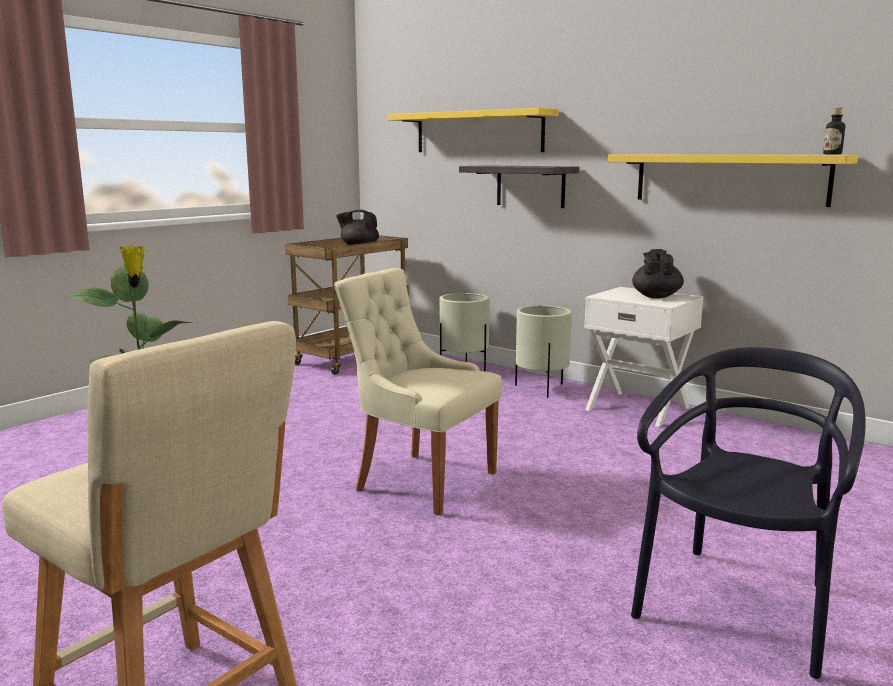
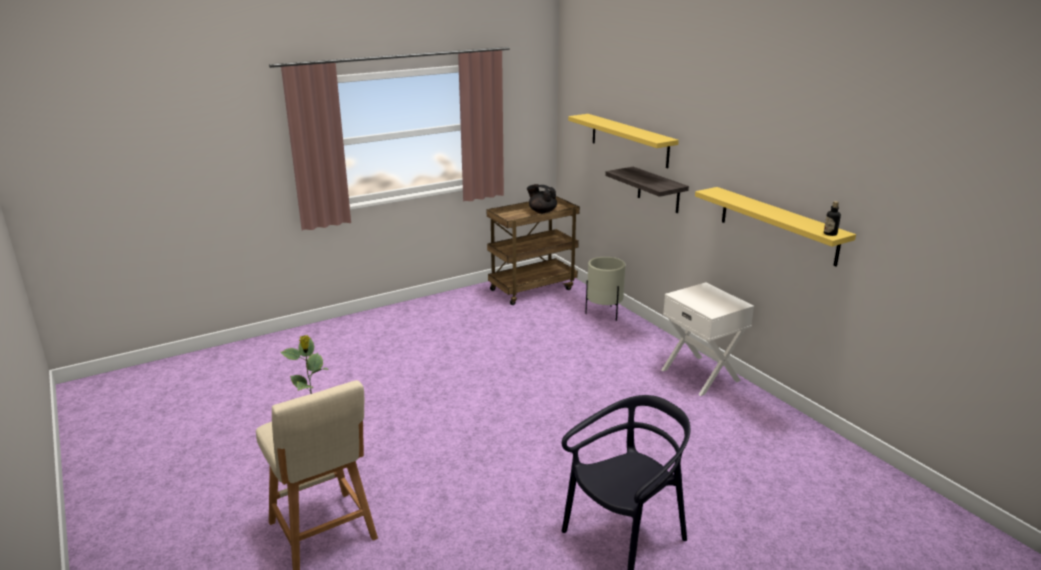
camera: 20 degrees right, 10 degrees up
beige chair [334,268,502,515] -> none
beige planter [515,305,572,398] -> none
black teapot [632,249,684,298] -> none

